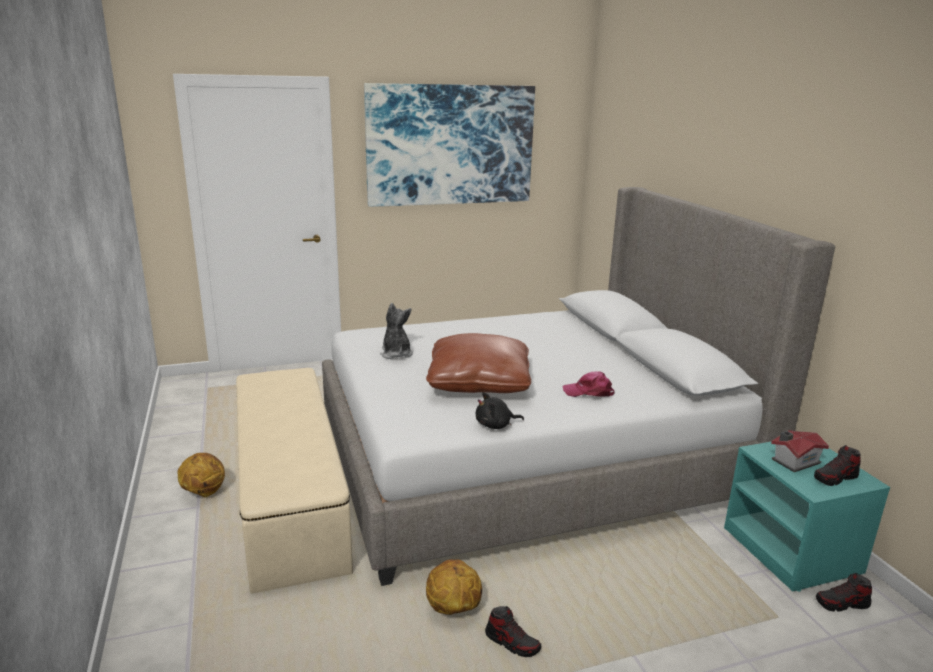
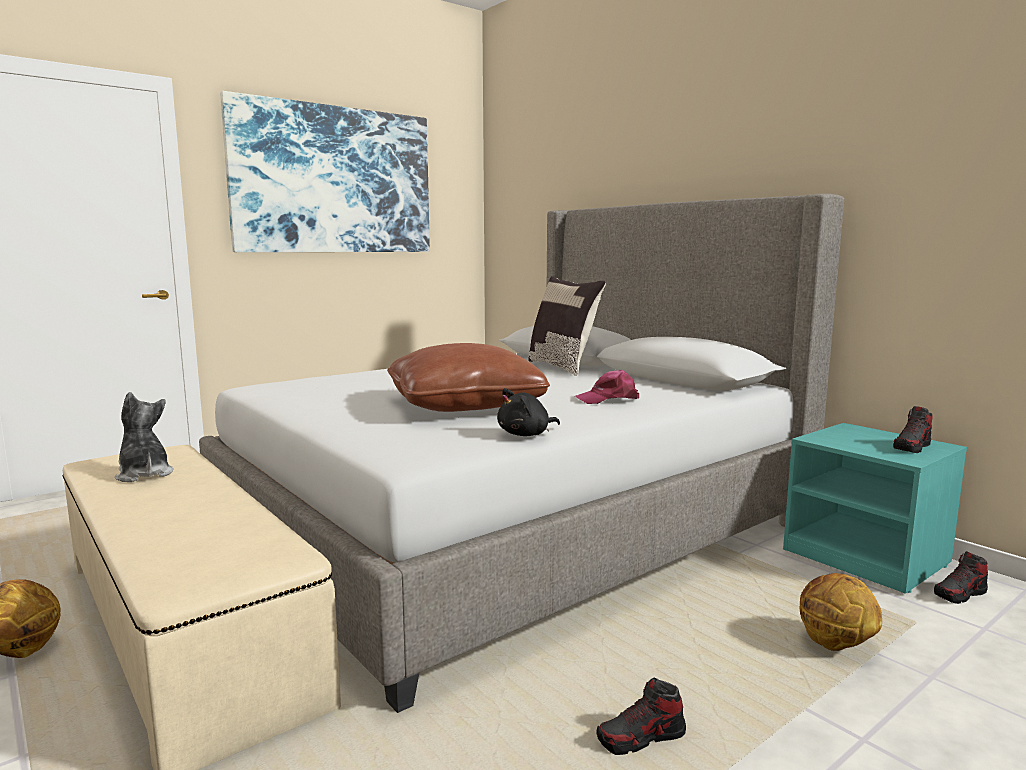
camera: 20 degrees left, 10 degrees down
plush toy [380,303,413,359] -> plush toy moved to [115,392,174,482]
basketball [426,559,482,615] -> basketball moved to [800,573,882,651]
shoe [485,606,541,657] -> shoe turned 150 degrees clockwise [596,678,686,755]
toy house [771,430,829,472] -> none
none -> pillow [528,276,606,376]

